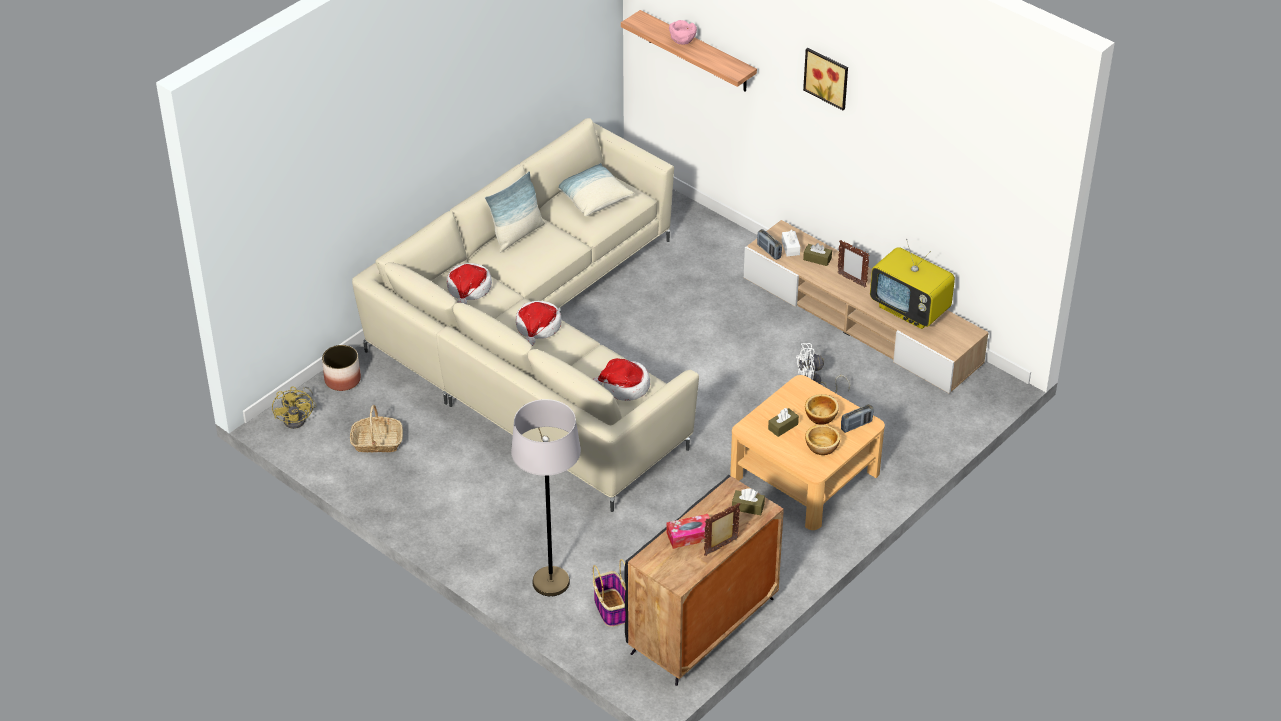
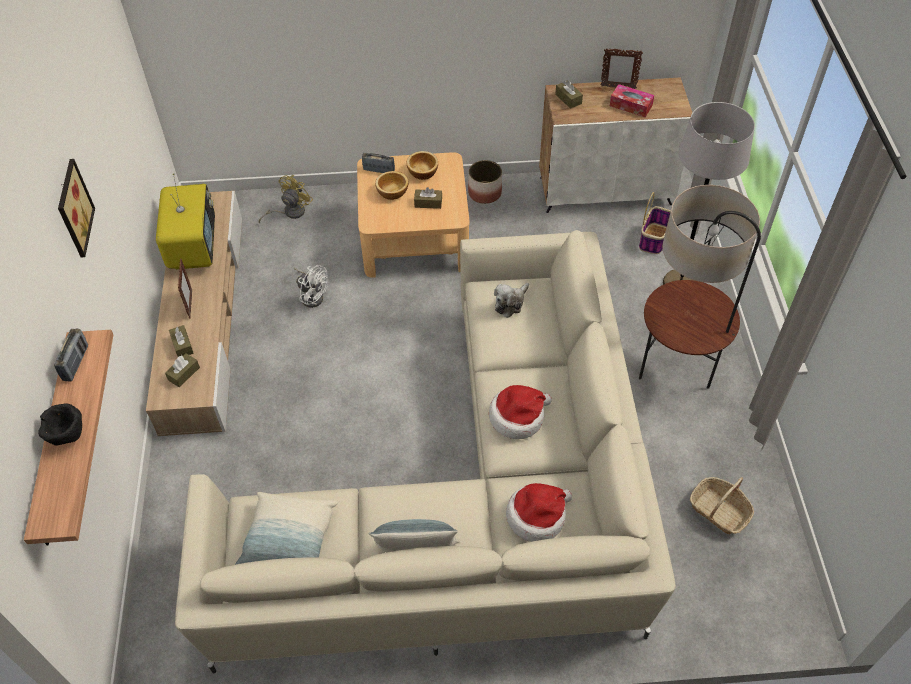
camera: 135 degrees left, 10 degrees up
yellow fan [272,387,317,429] -> yellow fan moved to [259,175,313,223]
planter [322,345,361,391] -> planter moved to [468,160,502,204]
hat [593,358,650,401] -> plush toy [494,283,529,318]
black cabinet [624,474,784,686] -> white cabinet [539,77,692,213]
pink bowl [669,20,697,44] -> black bowl [38,404,82,445]
radio [757,229,782,260] -> radio moved to [54,329,88,381]
white tissue box [782,230,800,256] -> brown tissue box [165,353,200,387]
none -> floor lamp [639,185,761,389]

